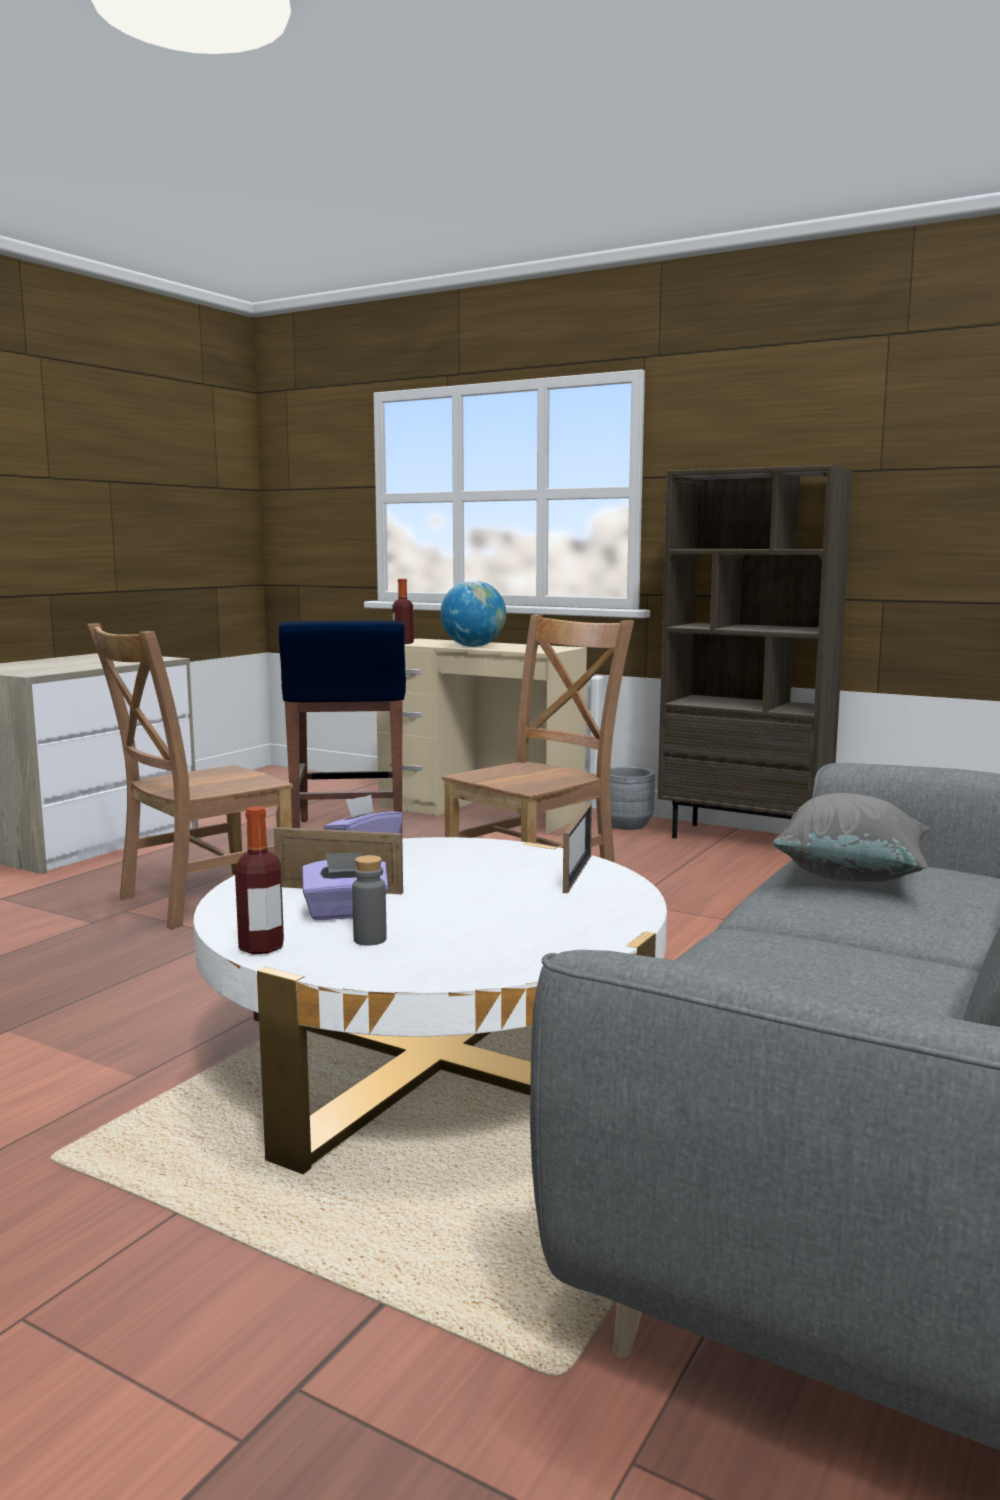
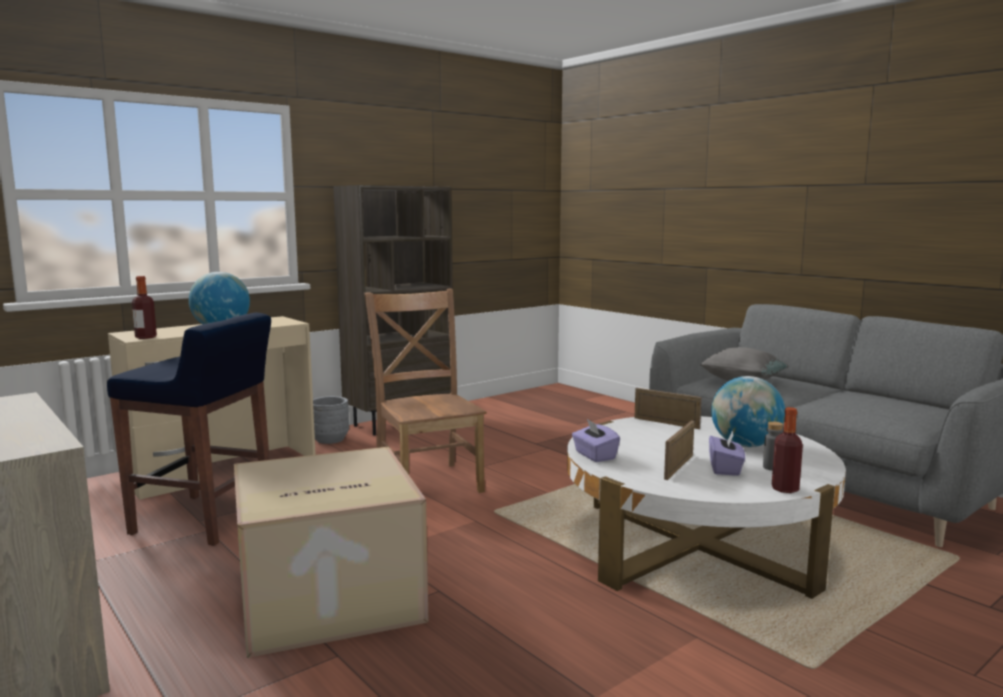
camera: 70 degrees left, 0 degrees up
brown chair [87,623,293,929] -> cardboard box [234,447,429,658]
none -> globe [711,376,785,447]

